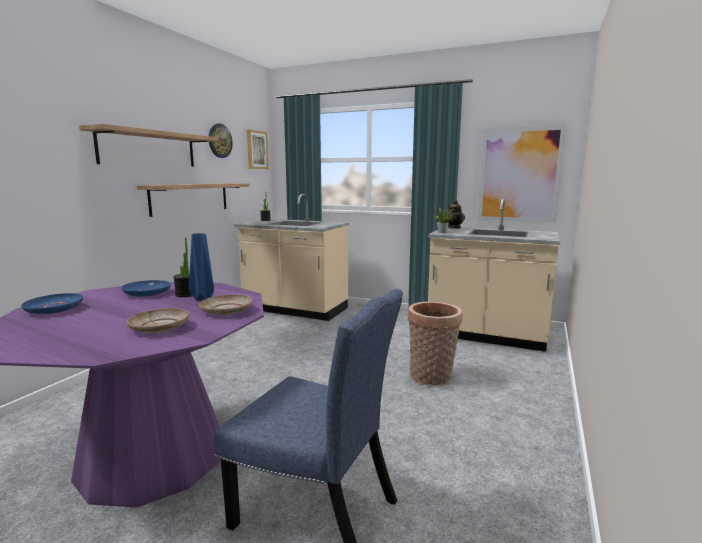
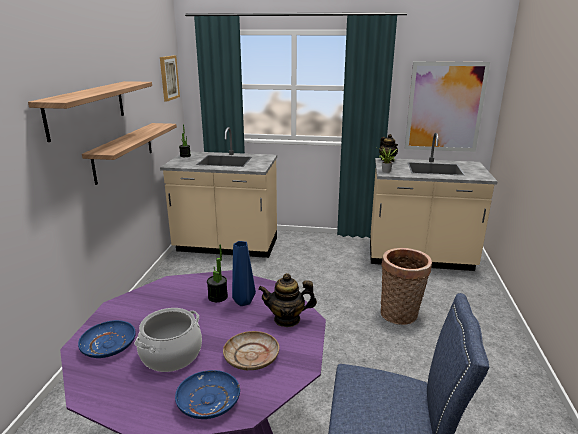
camera: 15 degrees left, 10 degrees up
blue plate [121,280,171,297] -> blue plate moved to [175,370,240,419]
beige plate [199,294,253,315] -> teapot [258,273,317,327]
wall clock [209,124,233,158] -> none
none -> cooking pot [135,308,202,372]

